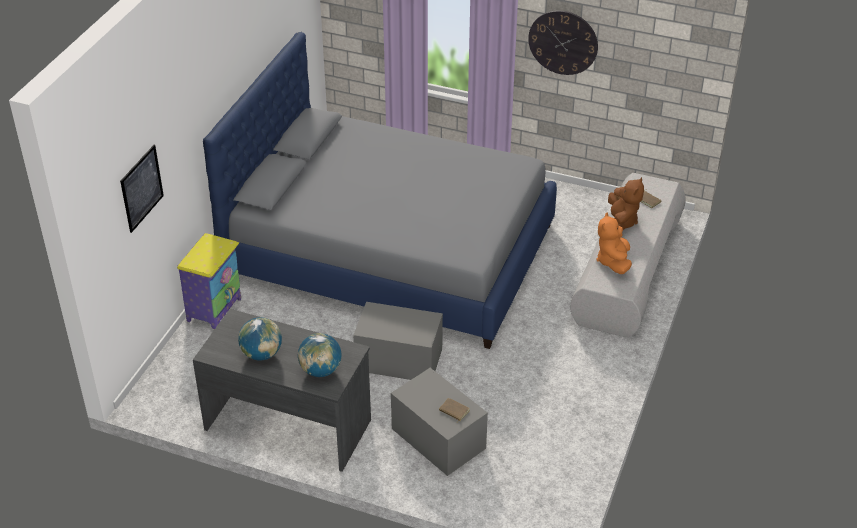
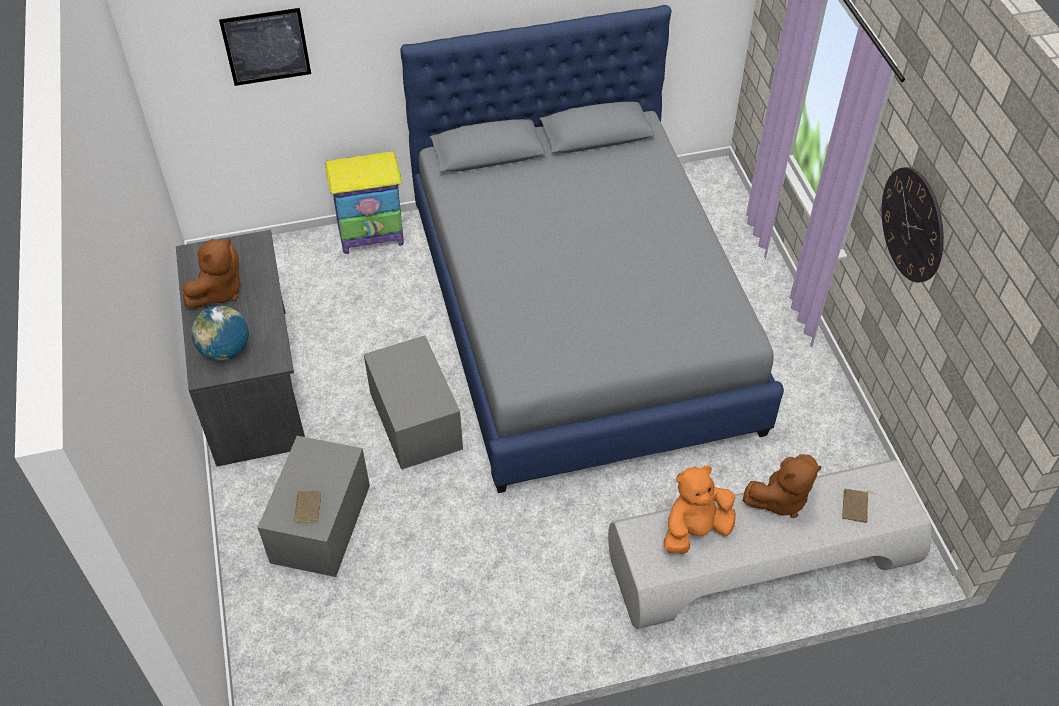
camera: 55 degrees right, 10 degrees up
globe [238,317,282,361] -> brown plush toy [183,238,240,308]

